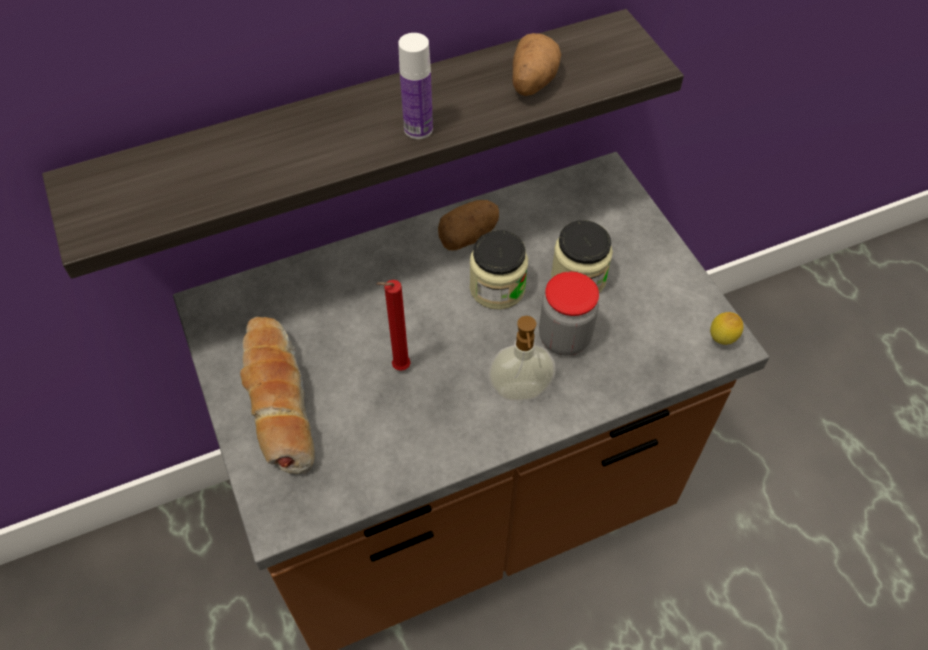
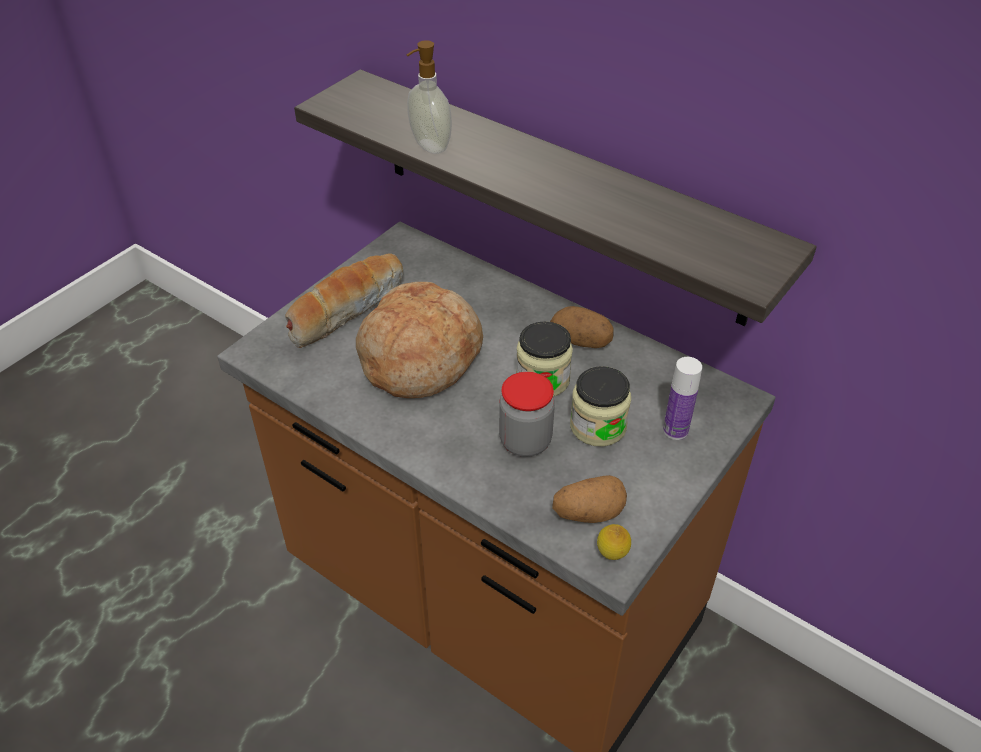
camera: 60 degrees right, 10 degrees down
red candle [376,280,411,371] -> bread [356,282,483,398]
bottle [398,33,433,139] -> bottle moved to [663,357,702,440]
soap dispenser [488,316,556,401] -> soap dispenser moved to [407,40,452,154]
potato [512,33,561,96] -> potato moved to [552,475,627,523]

